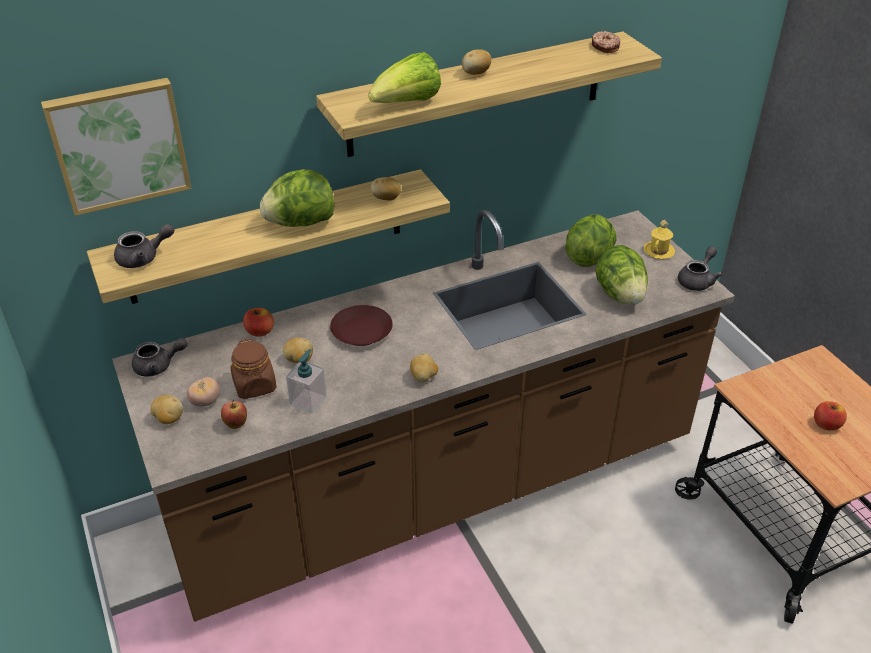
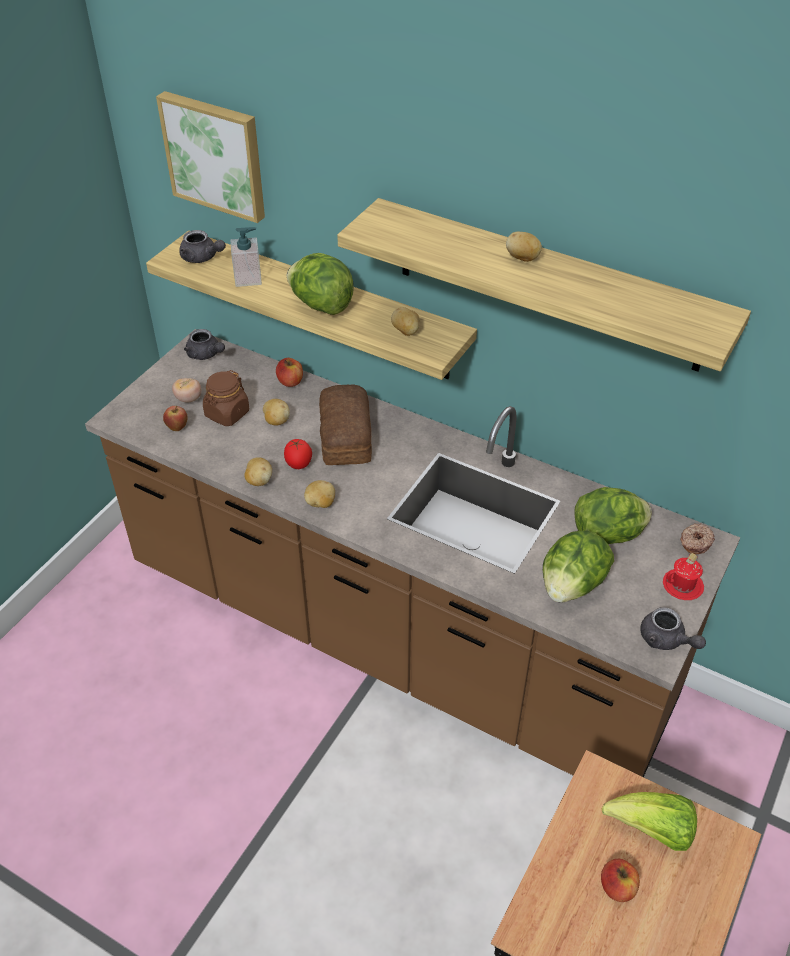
camera: 55 degrees right, 5 degrees up
potato [150,395,183,424] -> potato moved to [244,457,272,486]
soap dispenser [286,349,327,414] -> soap dispenser moved to [231,227,262,287]
brown plate [330,305,393,346] -> bread [319,385,372,465]
lettuce [368,52,441,103] -> lettuce moved to [602,792,697,851]
donut [592,31,620,53] -> donut moved to [680,523,715,554]
yellow mug [643,220,675,259] -> red mug [663,553,704,600]
grey teapot [678,246,723,291] -> grey teapot turned 45 degrees clockwise [640,607,706,650]
none -> tomato [284,439,312,469]

